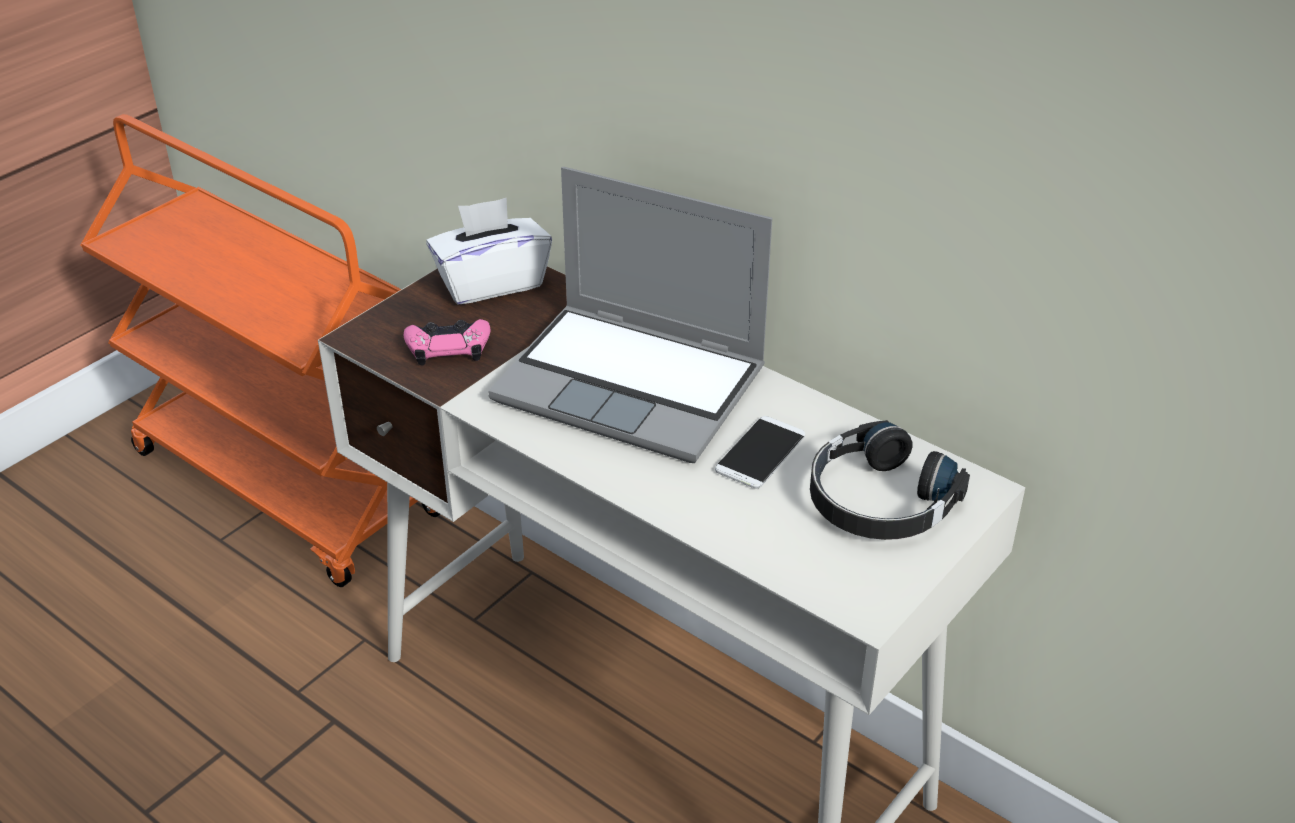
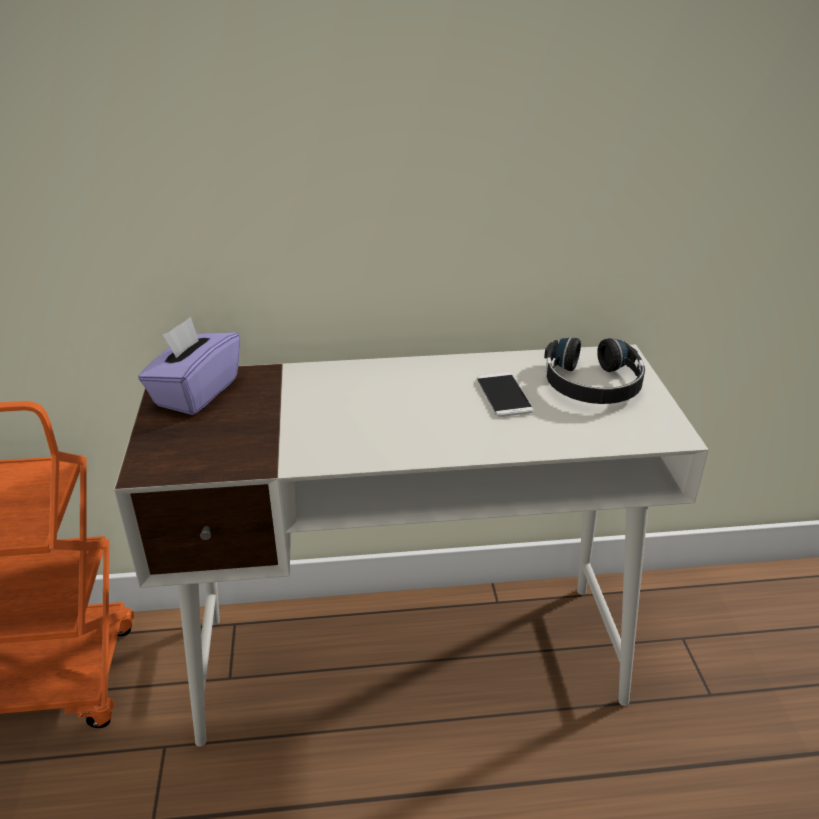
camera: 45 degrees left, 5 degrees down
pink game controller [404,319,490,365] -> none
white tissue box [426,198,552,304] -> purple tissue box [138,317,240,415]
laptop [488,167,772,463] -> none

